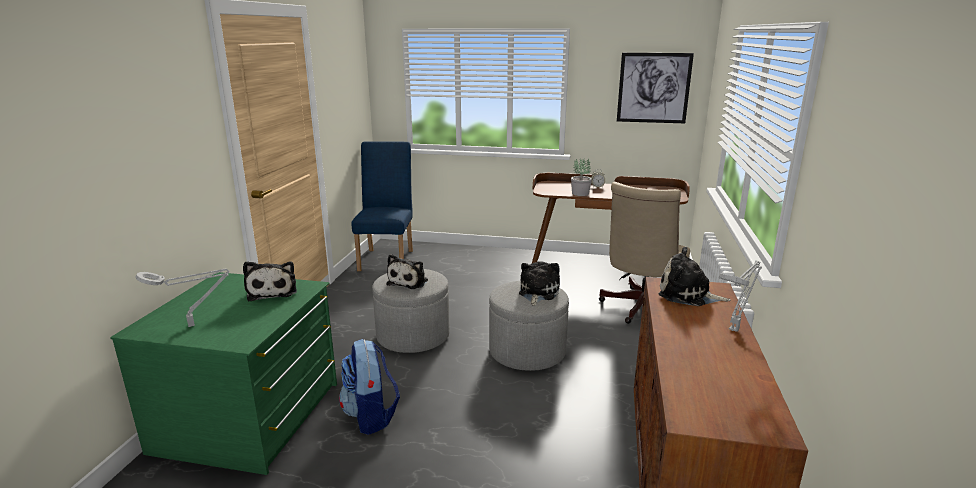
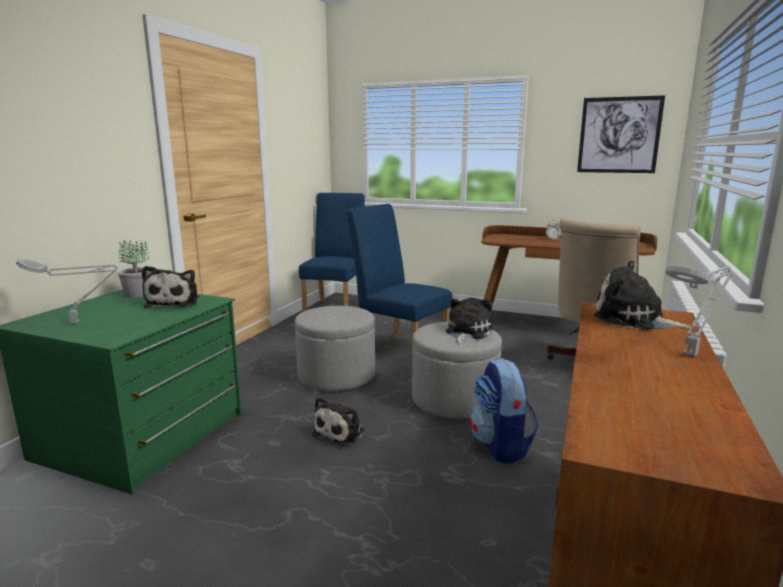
camera: 10 degrees right, 5 degrees down
backpack [339,339,400,435] -> backpack moved to [470,358,539,464]
plush toy [386,254,428,289] -> plush toy moved to [312,396,365,446]
potted plant [571,158,592,196] -> potted plant moved to [118,240,150,298]
none -> blue chair [346,204,452,350]

